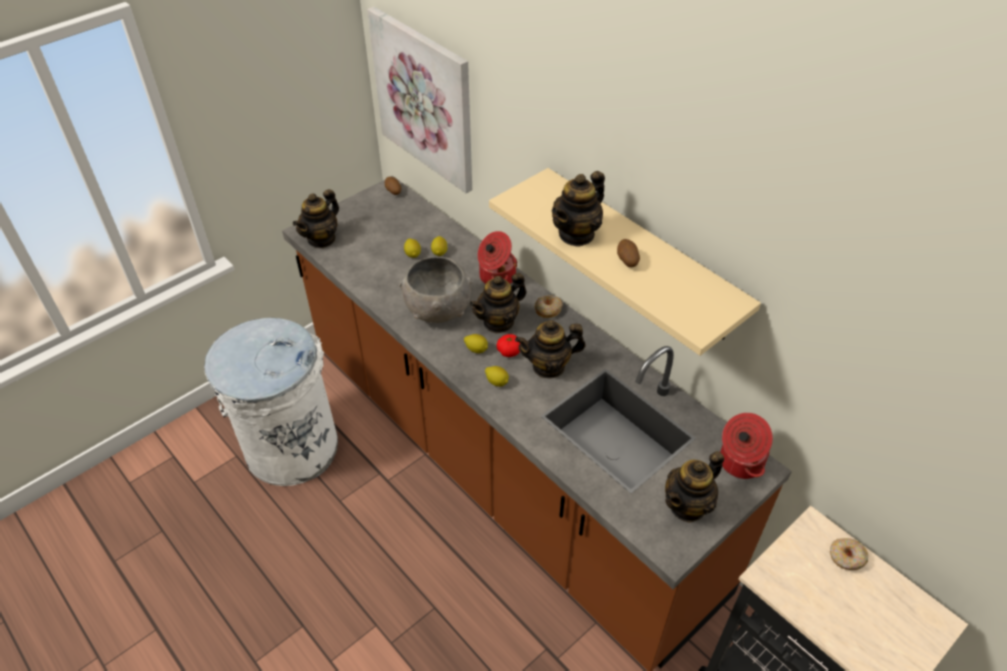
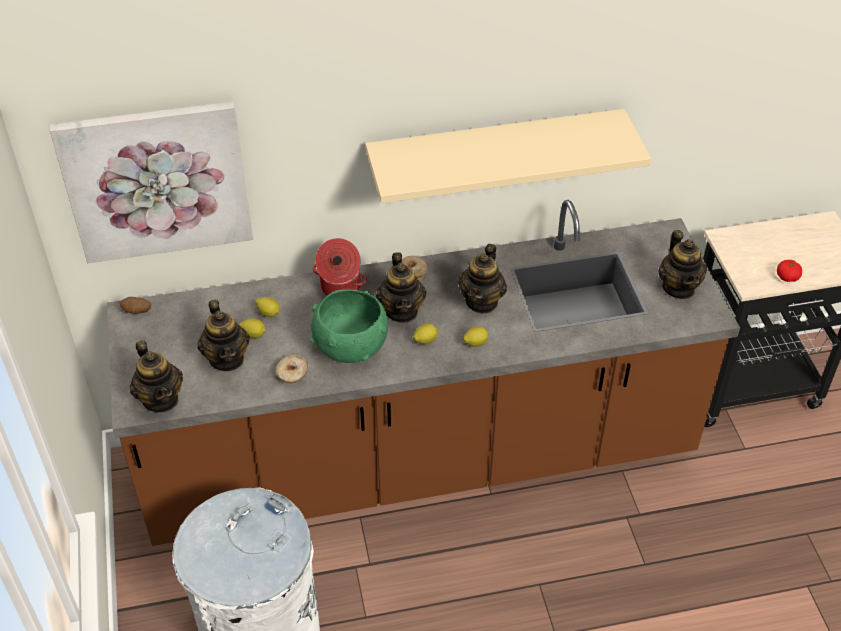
camera: 60 degrees left, 0 degrees up
grey bowl [399,256,473,323] -> green bowl [311,289,388,363]
tomato [497,334,520,357] -> tomato moved to [777,260,802,282]
teapot [552,171,605,247] -> teapot moved to [198,300,250,371]
potato [617,239,640,267] -> none
cooking pot [720,413,773,479] -> none
donut [830,538,868,570] -> donut moved to [276,355,308,383]

